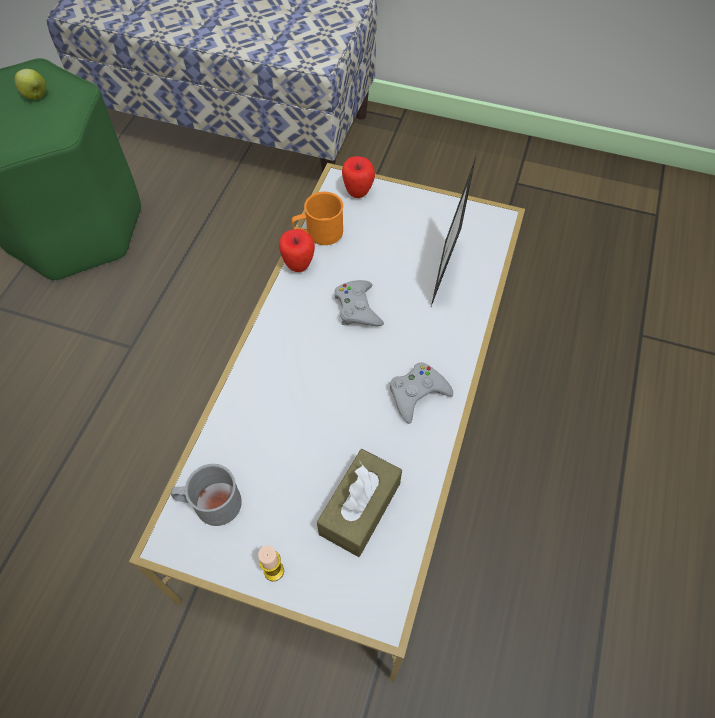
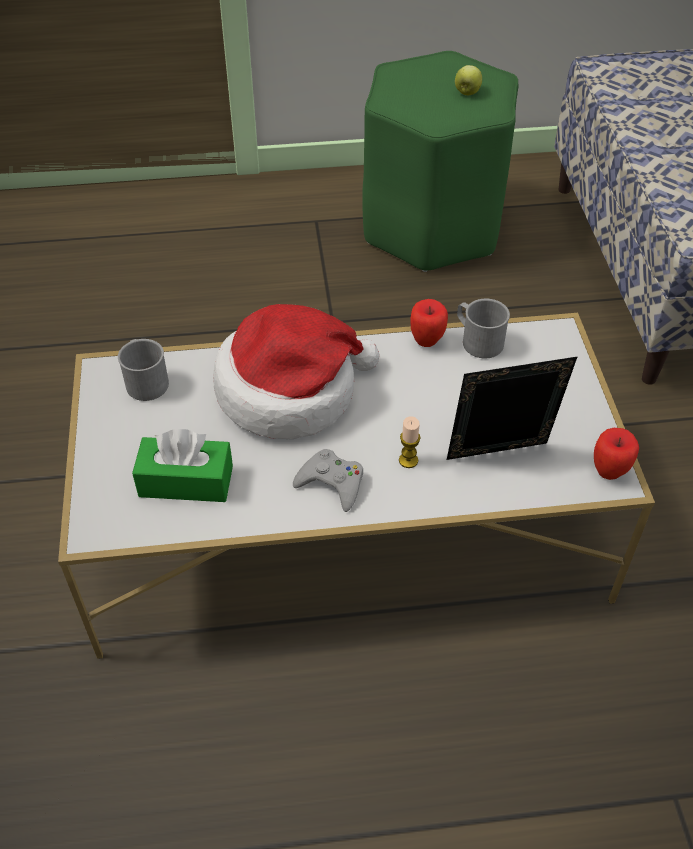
camera: 65 degrees right, 10 degrees down
candle [258,546,284,581] -> candle moved to [399,416,421,468]
orange mug [292,192,343,245] -> grey mug [457,299,510,358]
brown tissue box [317,449,402,557] -> green tissue box [132,429,233,502]
grey game controller [334,280,384,326] -> none
apple [342,156,375,198] -> apple moved to [594,428,639,480]
none -> hat [213,304,379,439]

